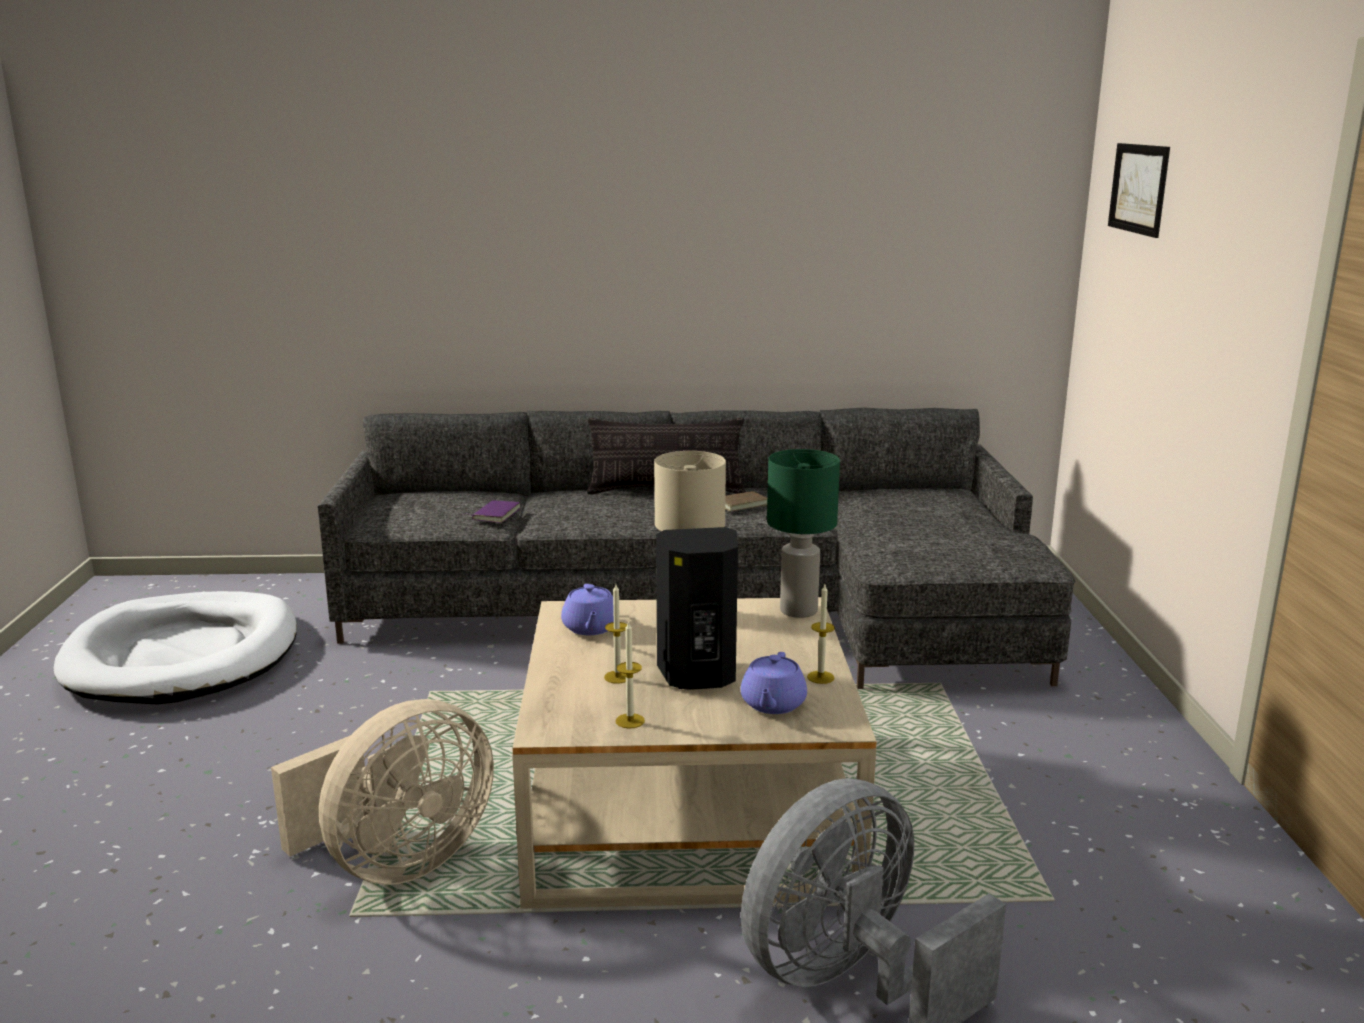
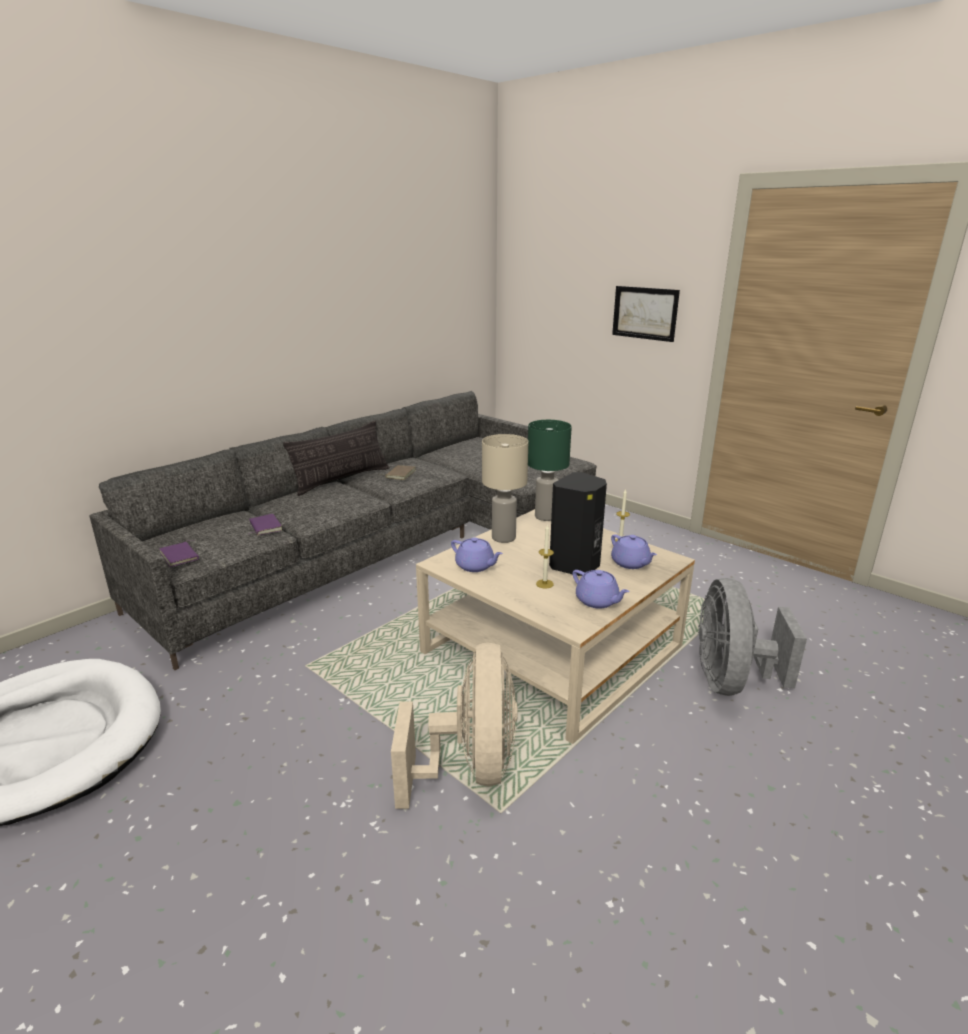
camera: 45 degrees left, 5 degrees up
candle [616,621,645,729] -> purple teapot [573,570,630,608]
picture [1108,143,1170,238] -> picture moved to [612,286,680,342]
none -> purple book [159,540,199,567]

